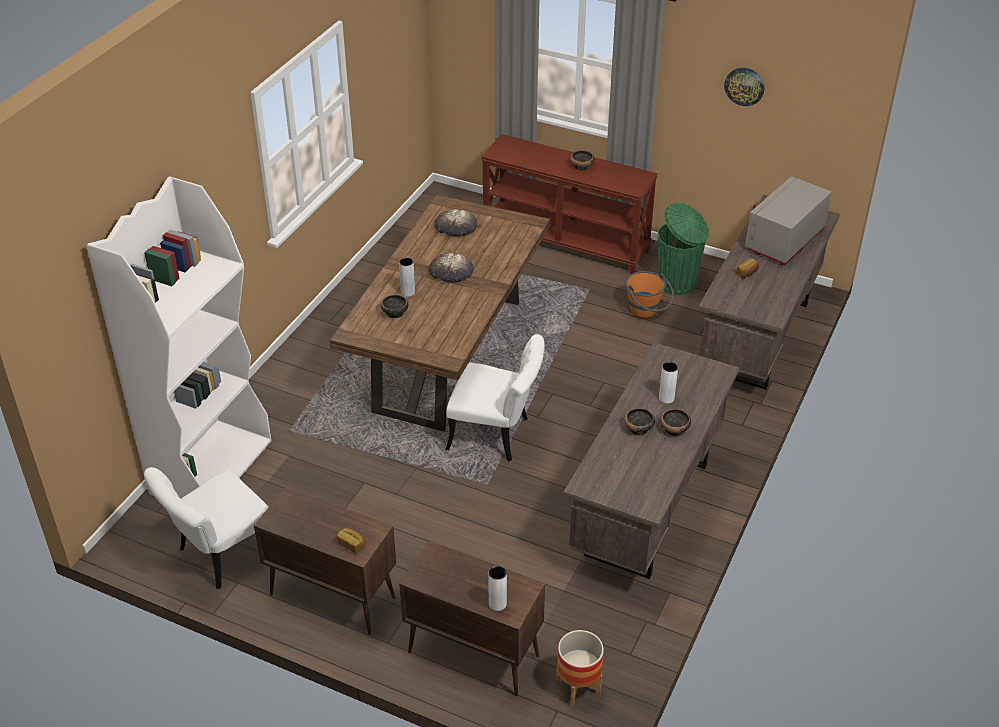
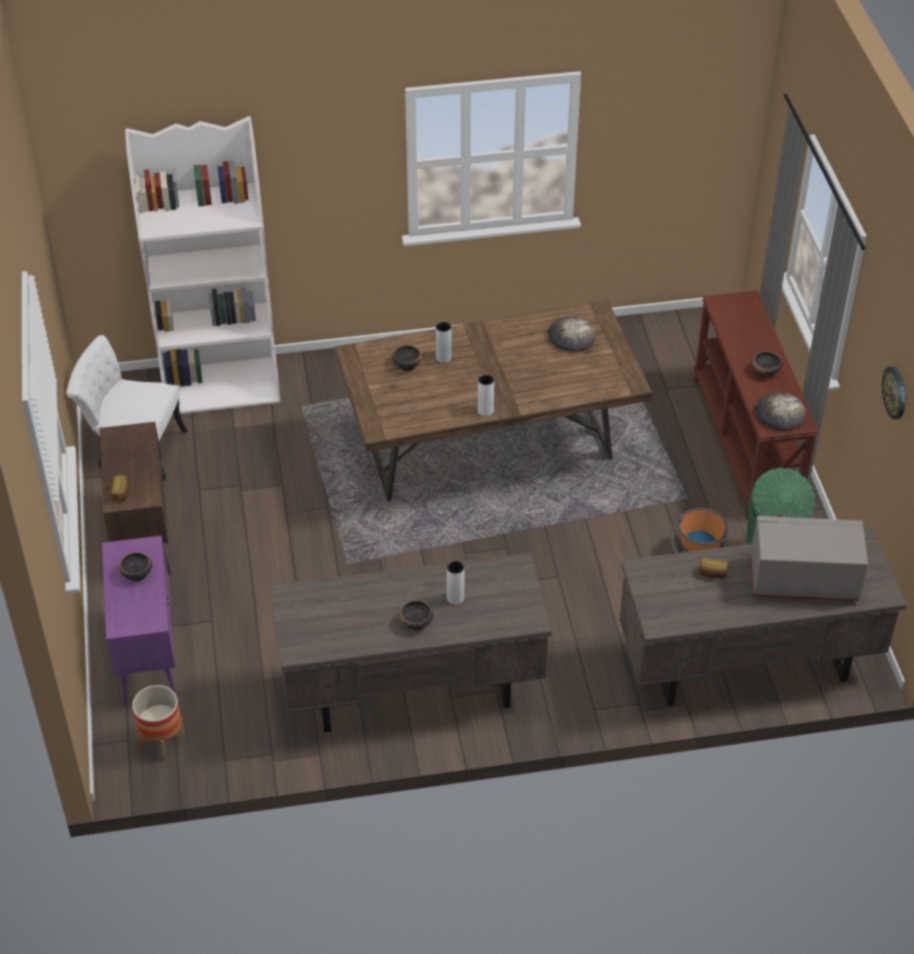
camera: 55 degrees right, 5 degrees up
brown cabinet [399,541,545,696] -> purple cabinet [102,536,178,706]
bread [429,253,473,282] -> bread moved to [755,392,806,431]
white chair [445,334,545,461] -> none
white vase [488,566,507,611] -> white vase moved to [478,374,494,416]
bowl [624,408,655,435] -> bowl moved to [119,552,152,581]

